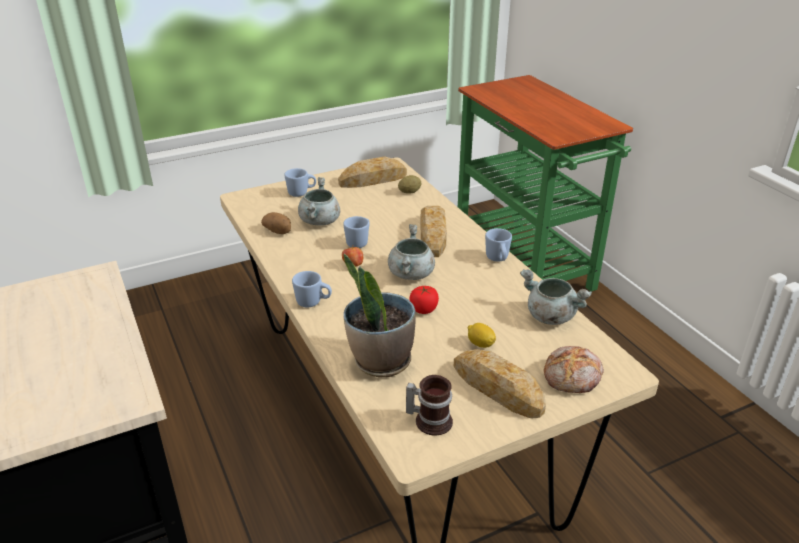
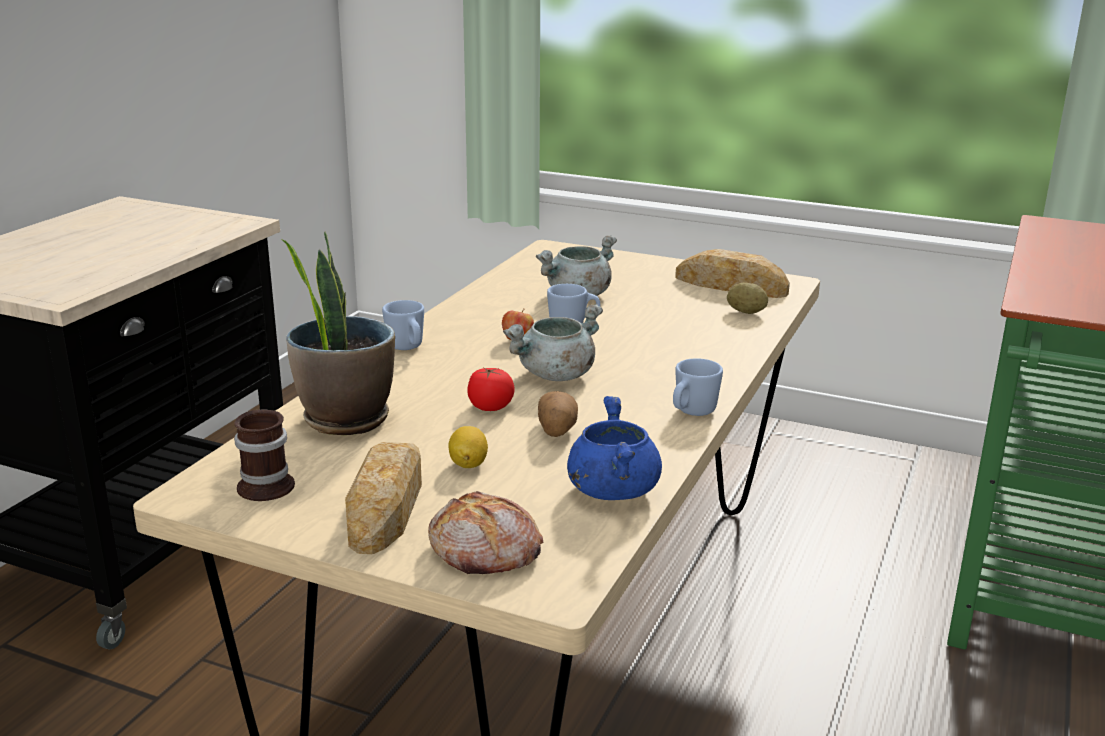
camera: 50 degrees right, 10 degrees down
potato [261,212,291,234] -> potato moved to [538,391,578,437]
blue mug [285,168,316,197] -> none
bread [420,206,447,257] -> none
grey cooking pot [520,269,592,325] -> blue cooking pot [567,396,662,500]

